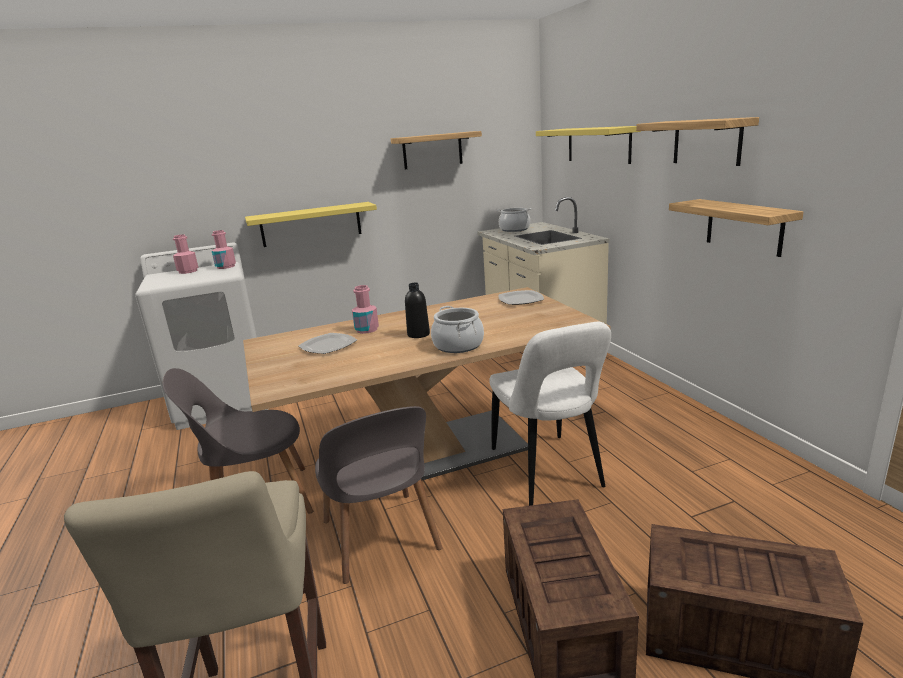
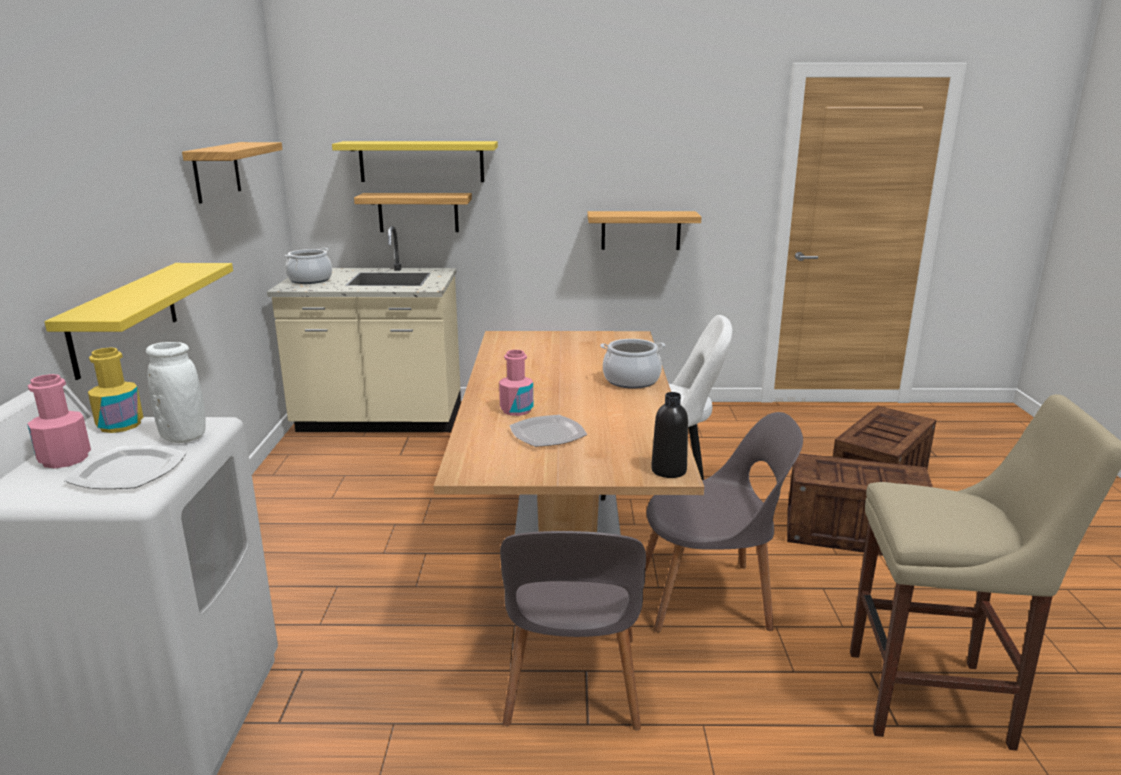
camera: 70 degrees left, 0 degrees up
pink bottle [212,230,236,269] -> yellow bottle [88,347,144,433]
black bottle [405,283,430,338] -> black bottle moved to [651,392,688,478]
plate [498,290,544,305] -> plate moved to [64,445,187,489]
shelf [636,117,759,166] -> shelf moved to [354,193,472,232]
none -> white vase [146,342,206,443]

